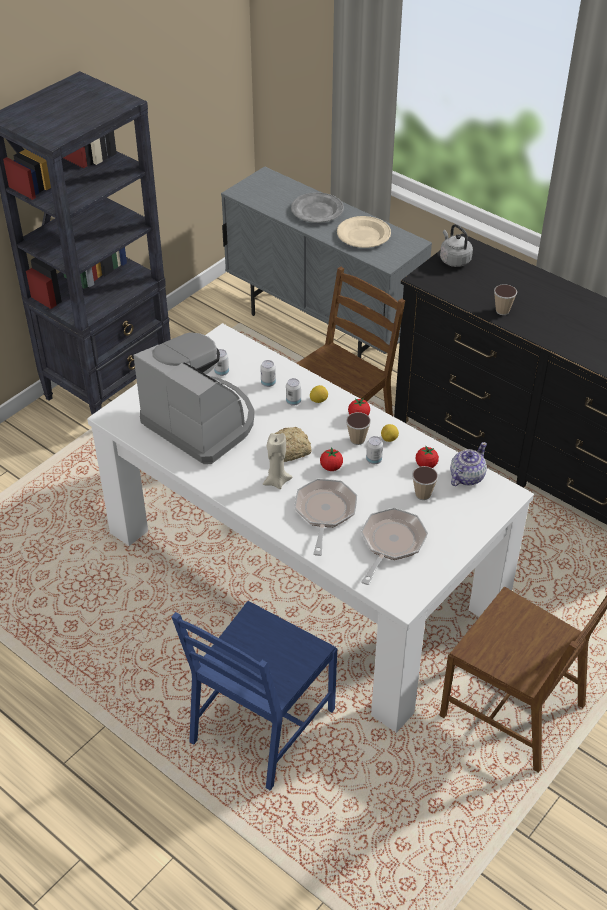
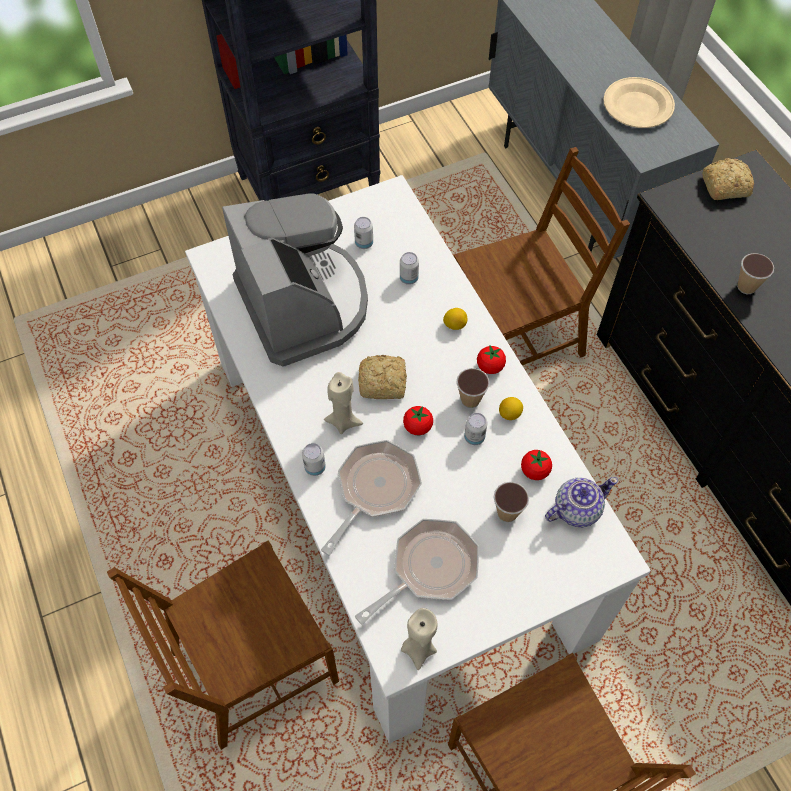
camera: 25 degrees right, 15 degrees up
blue chair [171,601,337,790] -> brown chair [107,540,339,750]
can [286,378,301,406] -> can moved to [302,443,326,476]
grey plate [291,193,344,223] -> none
grey kettle [440,224,473,267] -> bread [702,158,754,200]
none -> beige candle [401,608,438,670]

